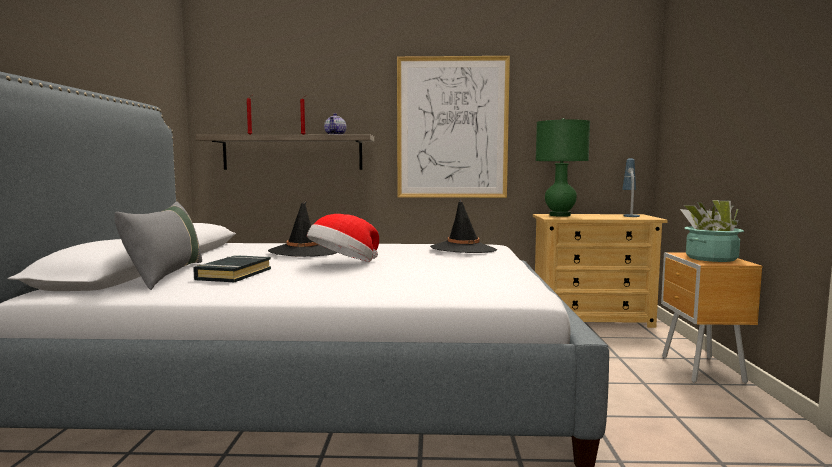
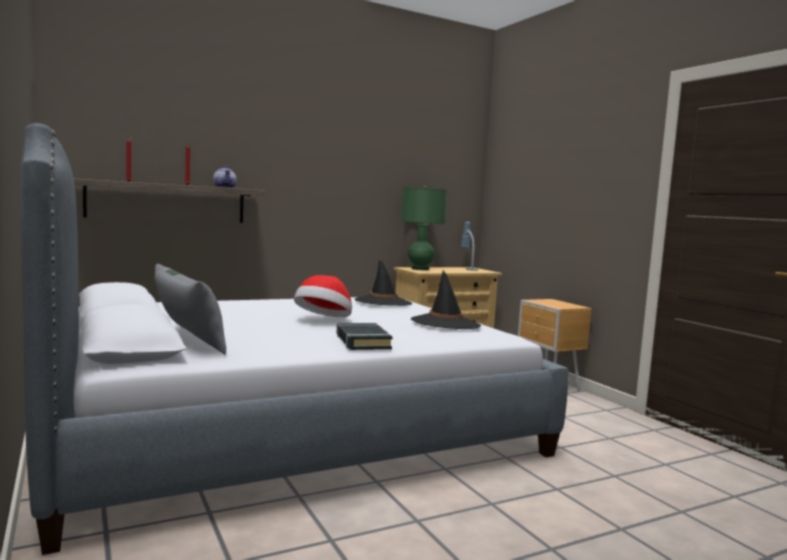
camera: 30 degrees left, 0 degrees up
black book [193,255,271,282] -> black book moved to [336,323,393,350]
black hat [268,200,337,257] -> black hat moved to [411,270,481,329]
picture [397,56,510,198] -> none
potted plant [680,200,744,262] -> none

